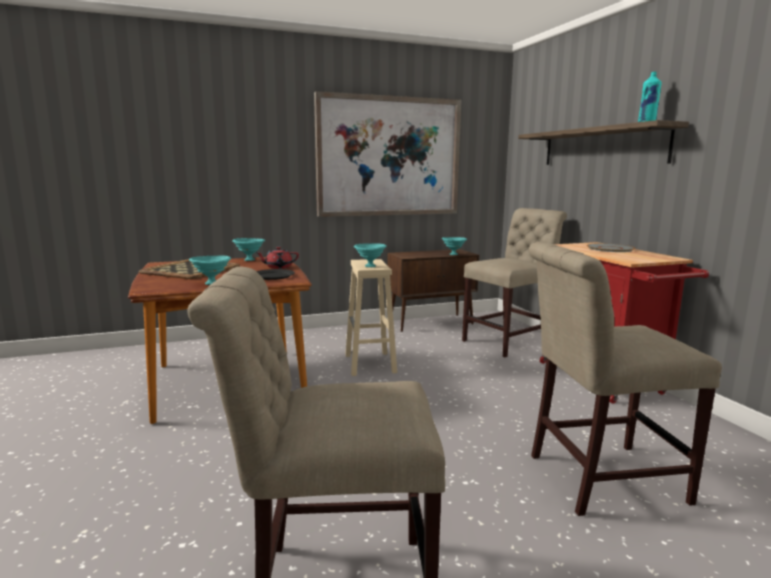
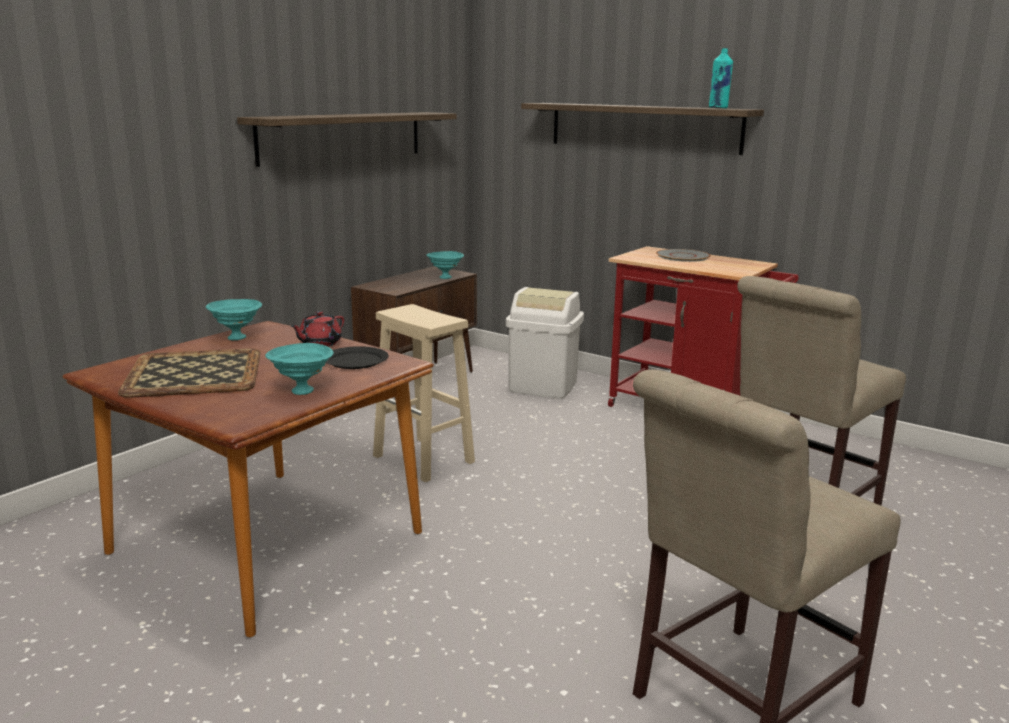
camera: 35 degrees left, 5 degrees up
picture [314,91,462,217] -> shelf [237,112,457,167]
turquoise bowl [354,243,387,267] -> none
beige chair [462,208,567,357] -> white trash can [506,287,584,399]

